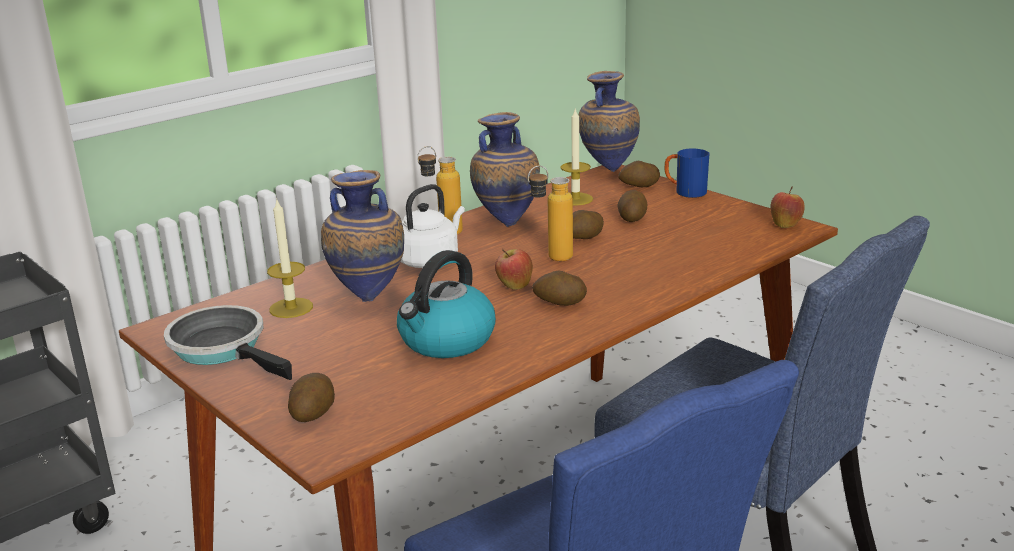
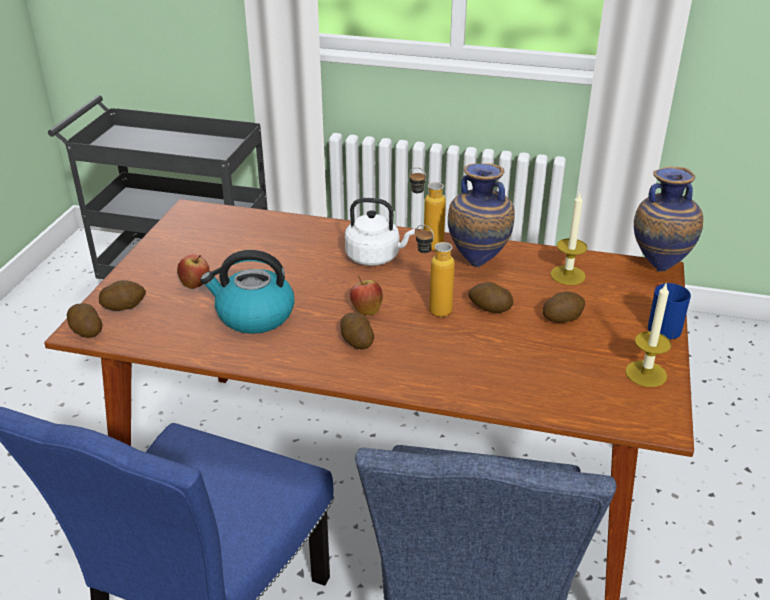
camera: 55 degrees right, 10 degrees up
frying pan [164,305,292,380] -> none
candle [267,198,313,318] -> candle moved to [625,284,672,387]
vase [321,170,404,302] -> none
potato [618,161,660,187] -> potato moved to [67,303,102,338]
apple [770,187,805,228] -> apple moved to [177,255,210,289]

